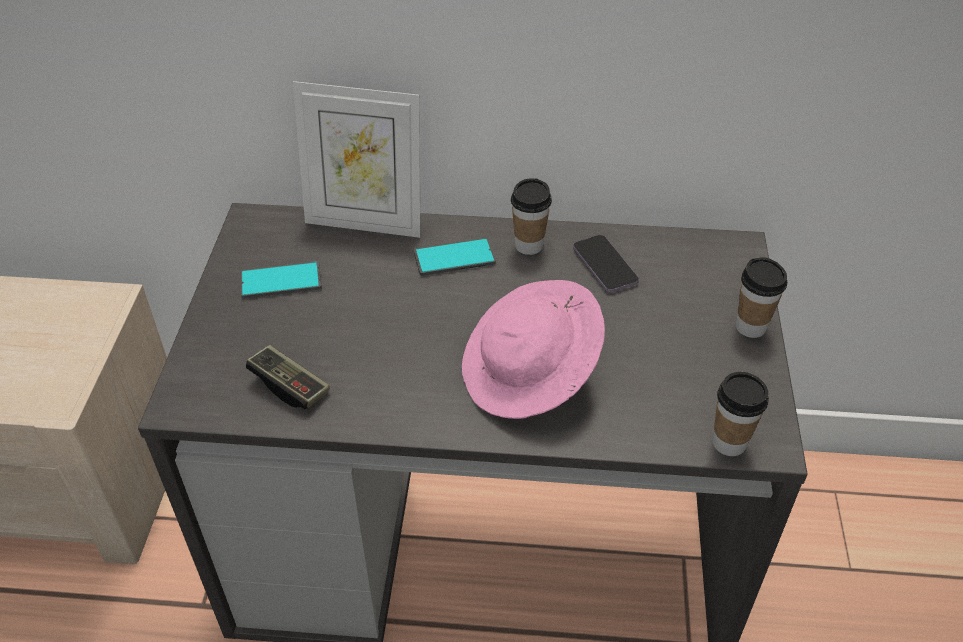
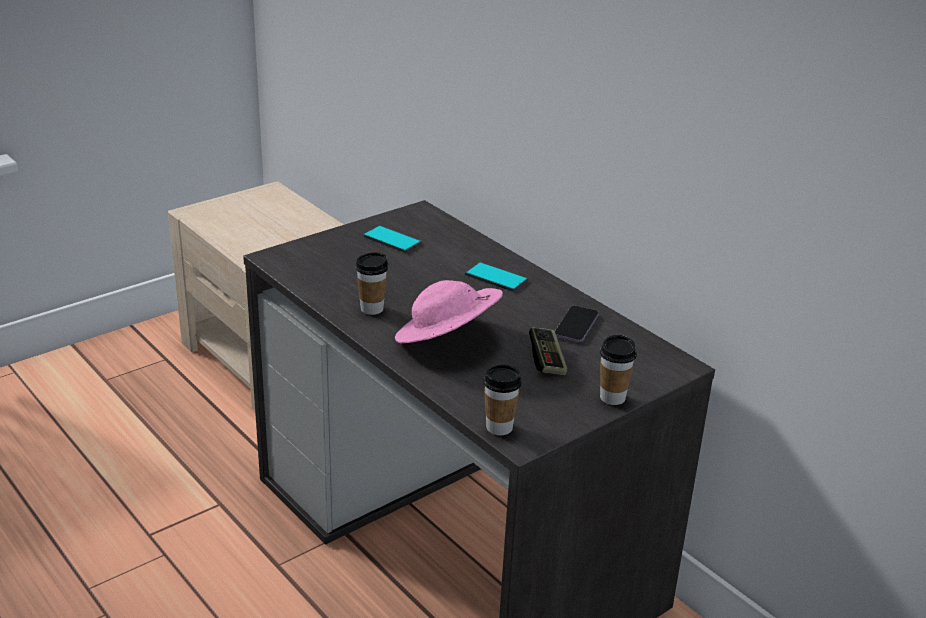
camera: 45 degrees right, 15 degrees down
game controller [246,345,330,409] -> game controller moved to [529,327,568,375]
picture frame [293,81,420,238] -> none
cup [511,178,552,255] -> cup moved to [355,252,388,315]

